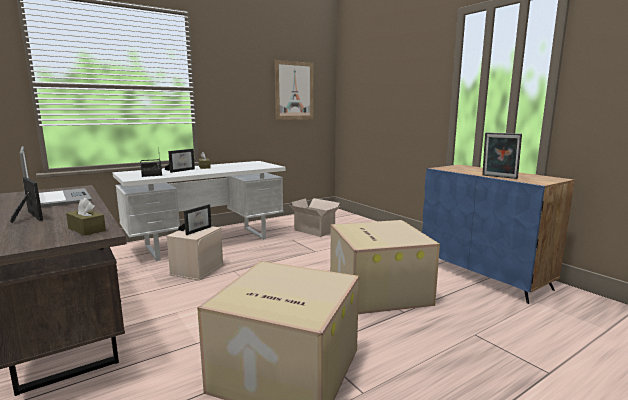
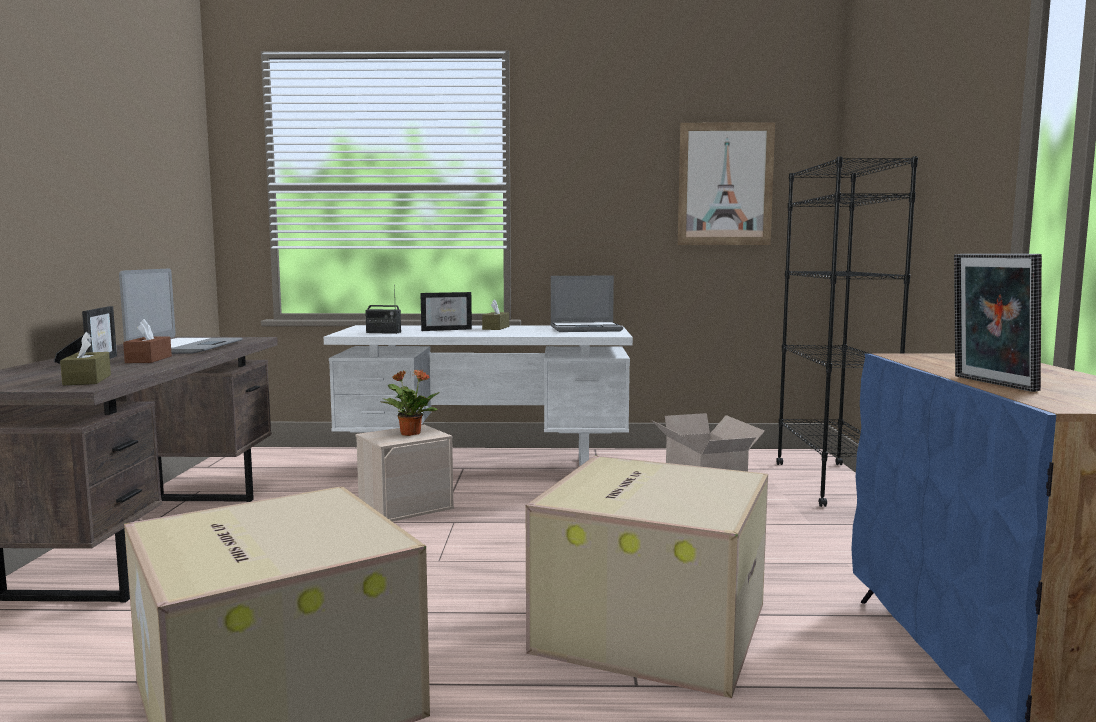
camera: 35 degrees right, 5 degrees down
picture frame [178,204,212,235] -> potted plant [381,370,440,436]
none -> brown tissue box [123,319,172,363]
none -> laptop [551,276,623,332]
none -> black bookcase [776,156,918,507]

